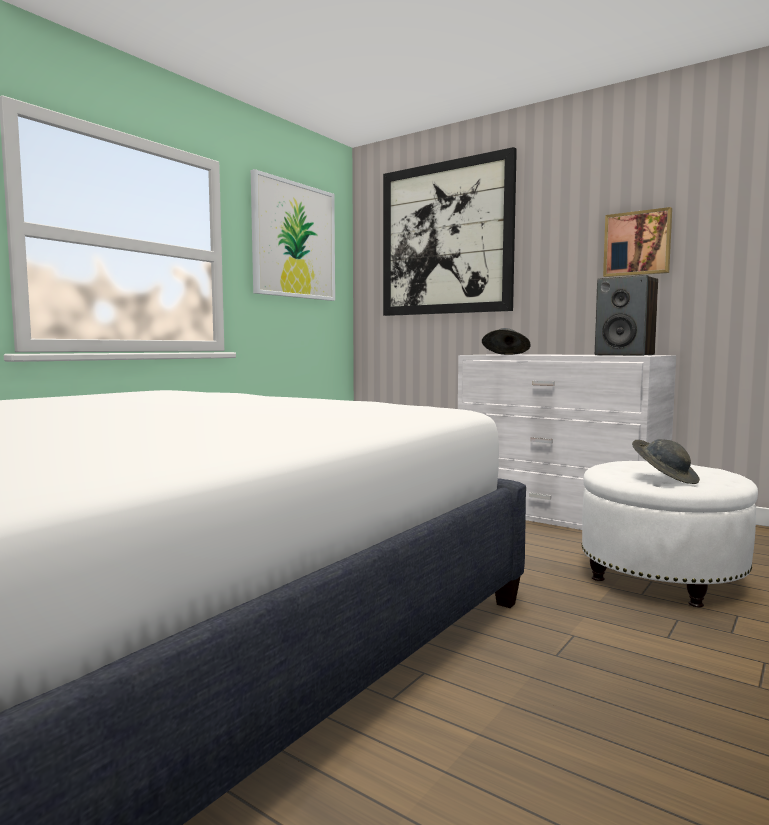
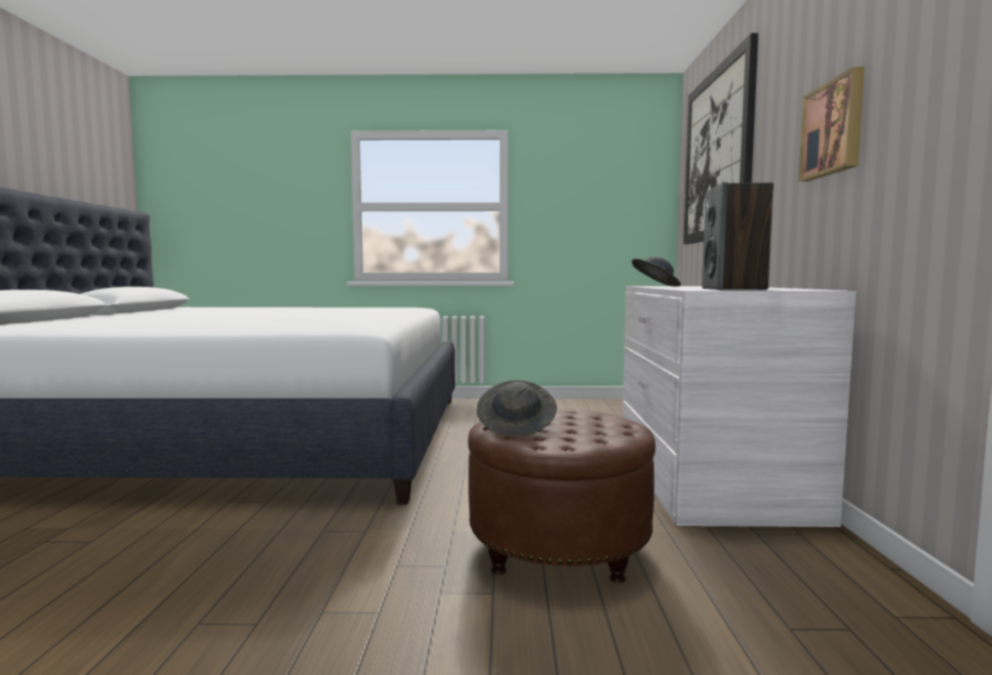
camera: 55 degrees right, 0 degrees up
picture [251,169,335,301] -> none
white ottoman [582,461,758,607] -> brown ottoman [468,409,655,583]

